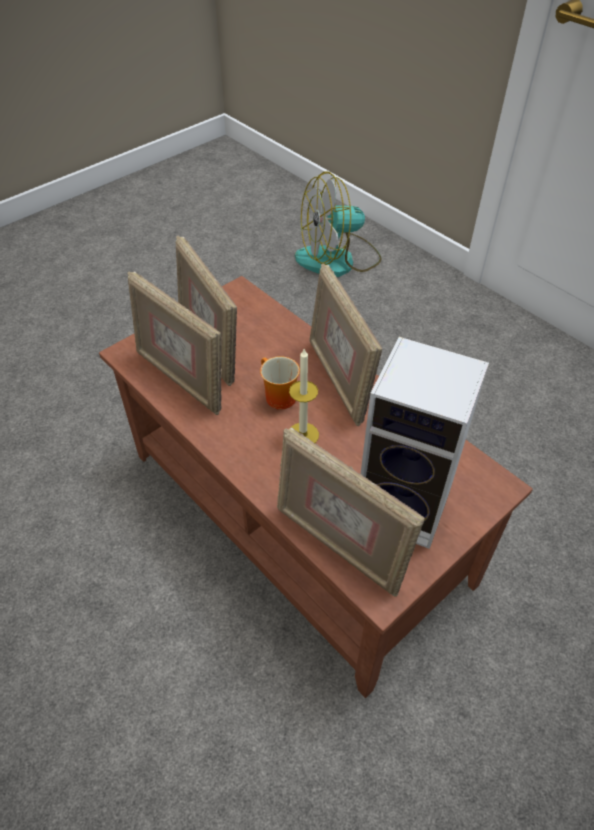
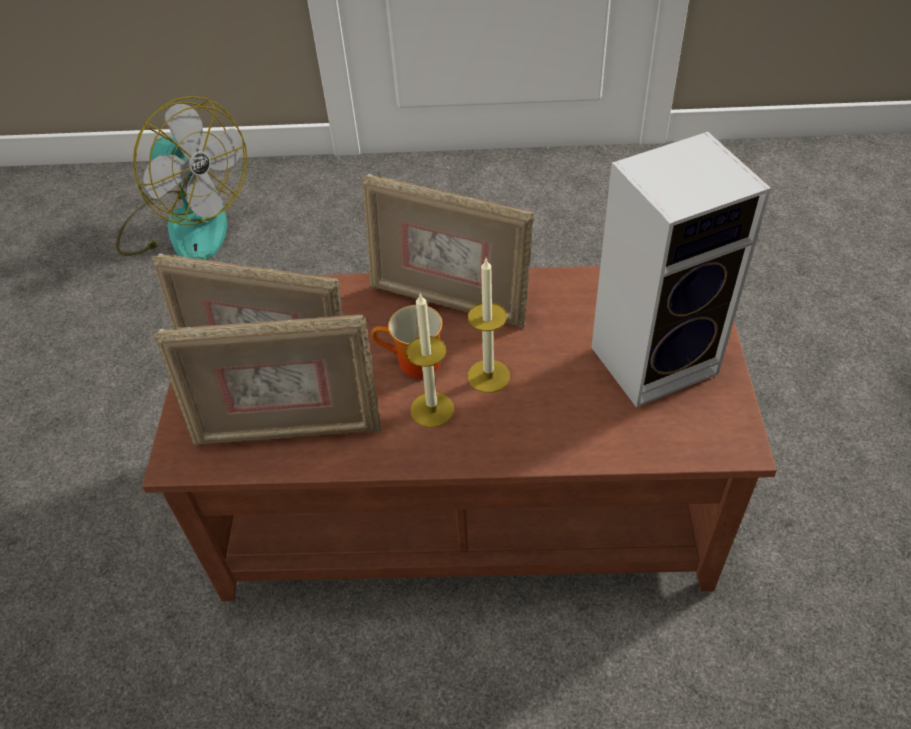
camera: 45 degrees left, 0 degrees up
picture frame [277,427,425,597] -> none
fan [295,172,381,277] -> fan turned 75 degrees counterclockwise [116,96,248,260]
none -> candle [406,293,454,428]

